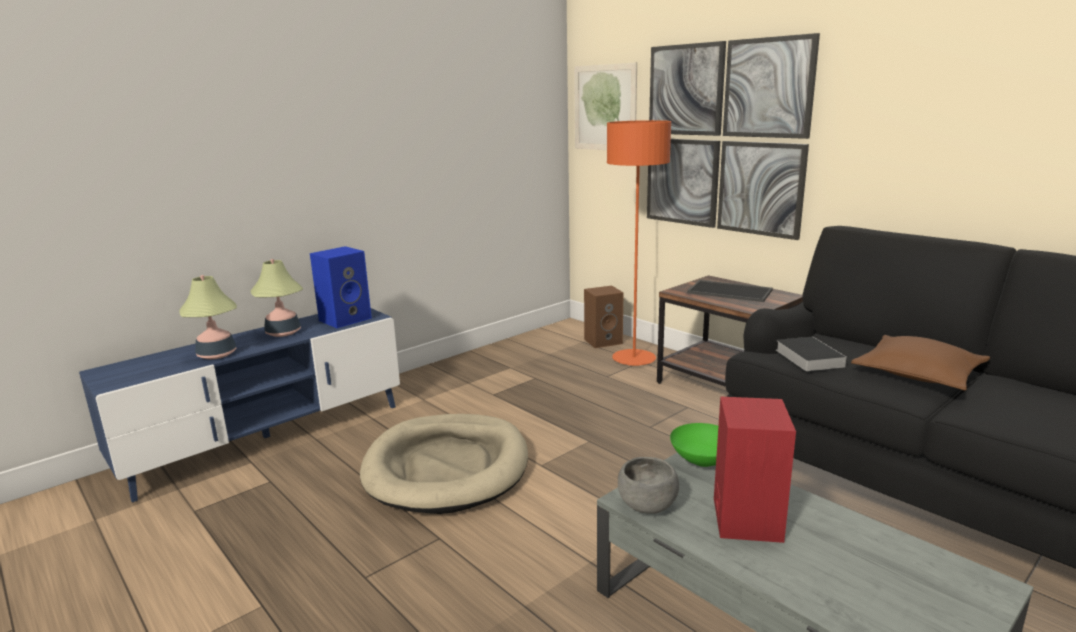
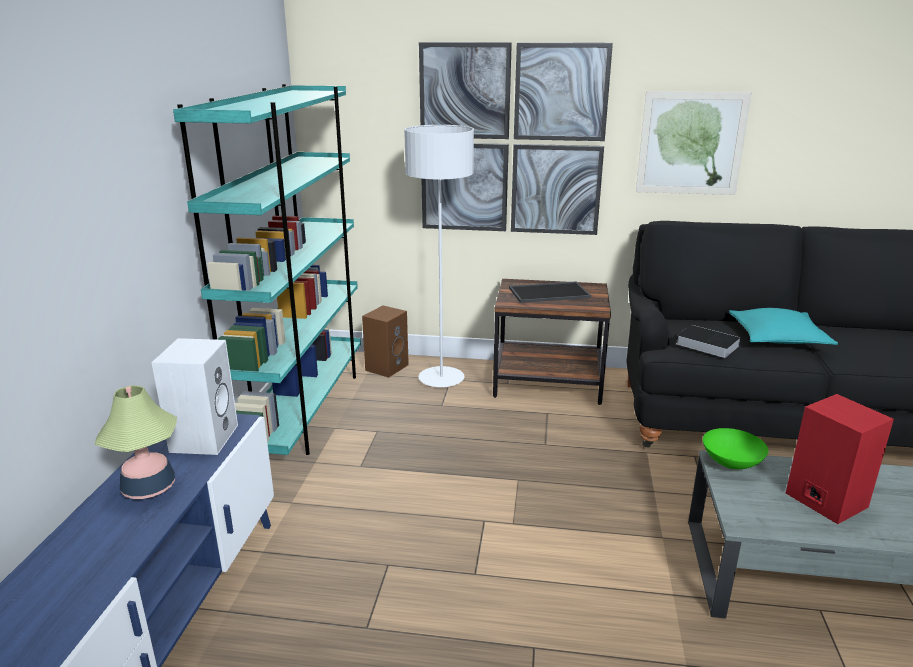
camera: 40 degrees left, 5 degrees up
table lamp [179,275,237,359] -> none
blue speaker [310,246,372,328] -> white speaker [151,338,238,455]
beige dog bed [360,414,528,514] -> none
picture [574,62,637,150] -> picture moved to [636,91,752,195]
orange floor lamp [607,120,671,366] -> white floor lamp [404,125,474,387]
grey bowl [618,457,679,514] -> none
brown pillow [851,335,990,391] -> turquoise pillow [729,308,838,345]
none -> turquoise bookcase [173,84,361,455]

